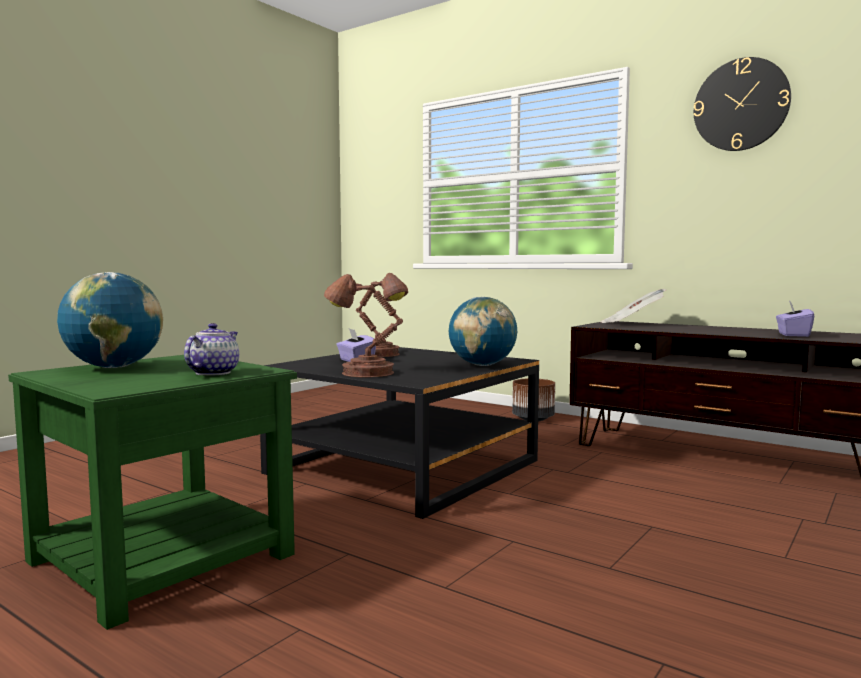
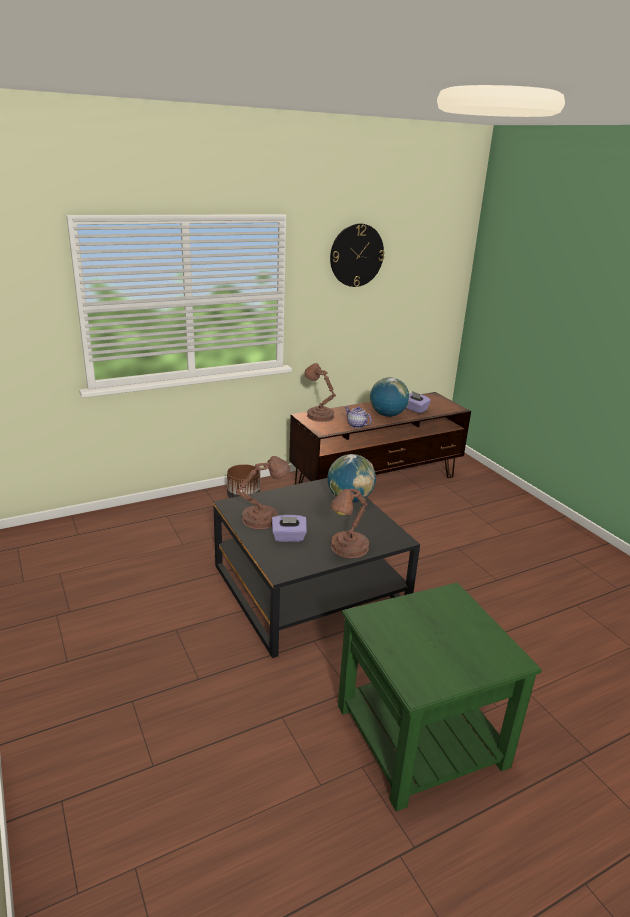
camera: 65 degrees left, 20 degrees up
globe [57,272,163,368] -> globe moved to [370,377,409,417]
teapot [184,323,239,376] -> teapot moved to [345,406,372,428]
newspaper [601,289,666,323] -> brown table lamp [304,363,336,422]

